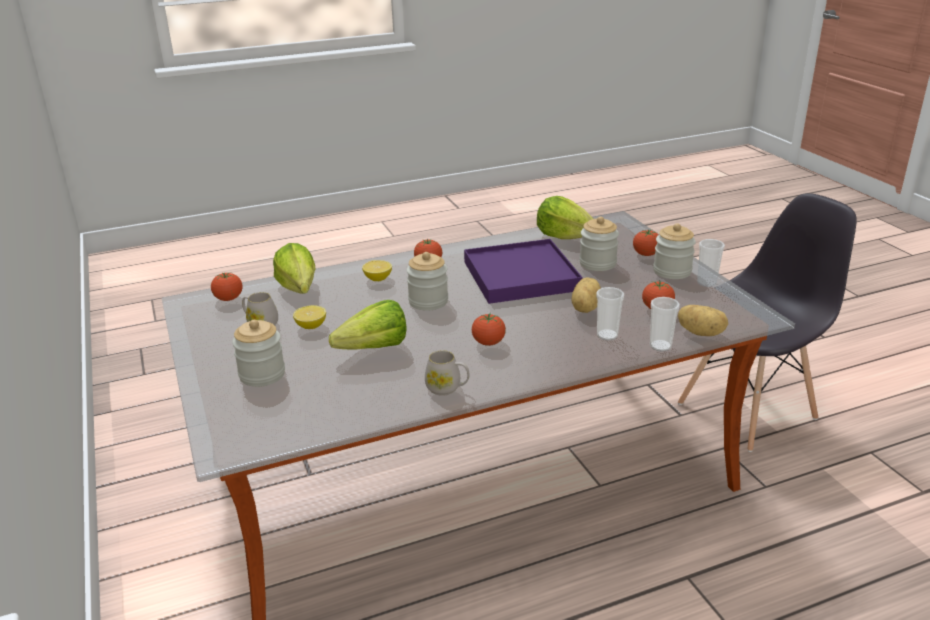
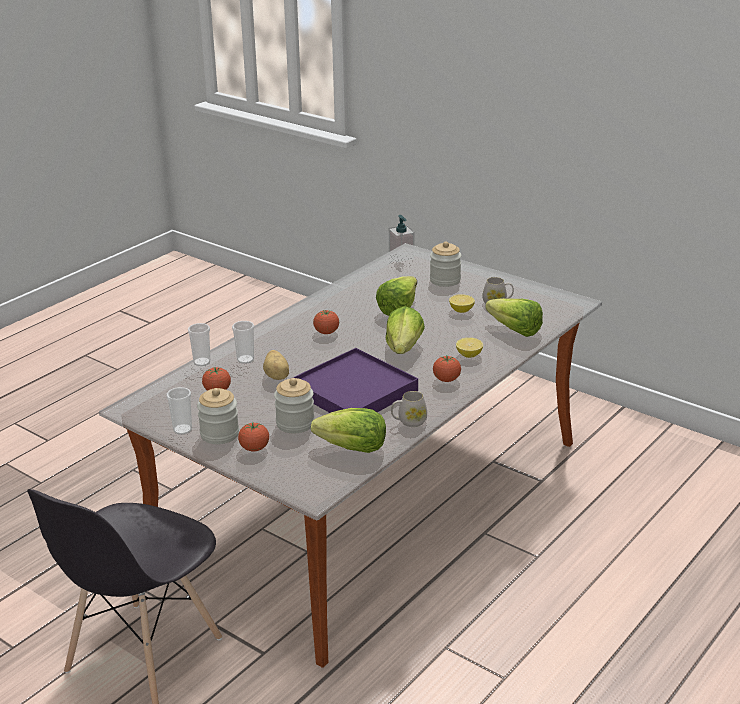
camera: 150 degrees right, 0 degrees up
tomato [211,272,243,301] -> none
jar [406,252,448,311] -> lettuce [386,306,425,354]
white mug [425,350,470,396] -> white mug moved to [391,391,427,427]
potato [678,305,728,336] -> none
none -> soap dispenser [389,215,414,262]

